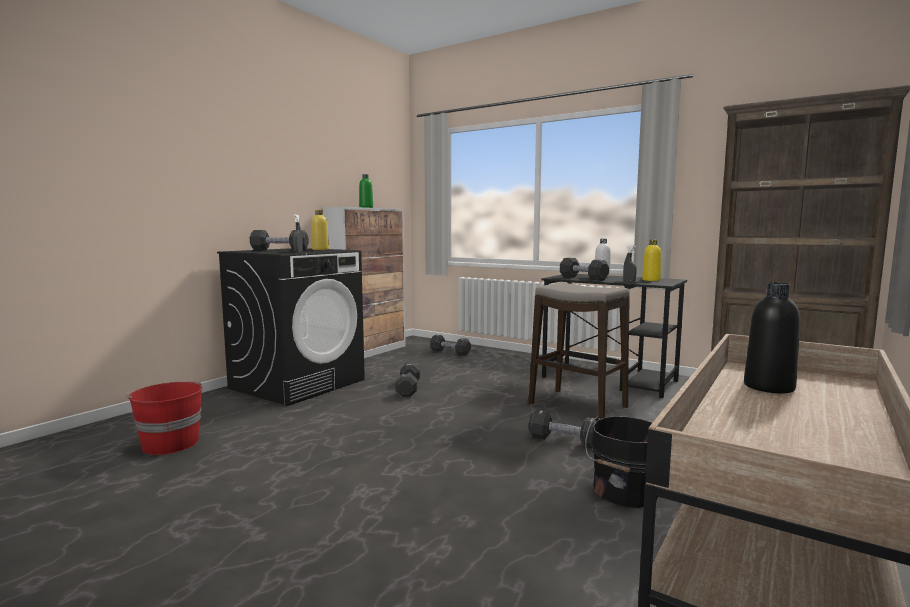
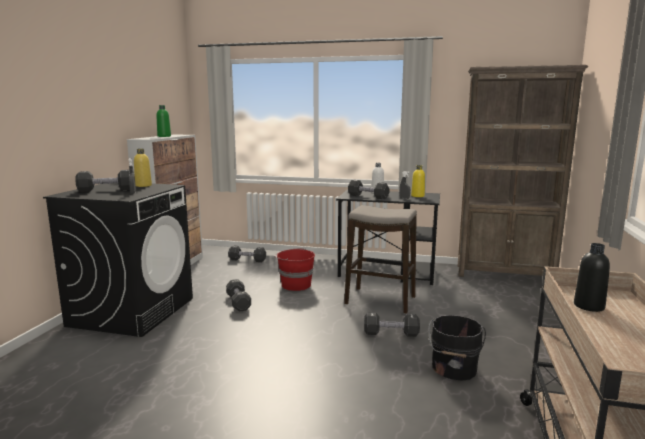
camera: 20 degrees left, 5 degrees up
red bucket [126,381,203,455] -> red bucket moved to [275,248,315,291]

